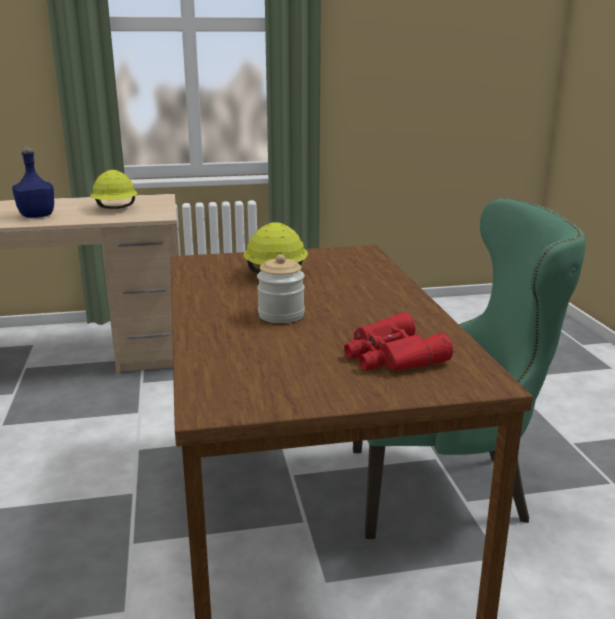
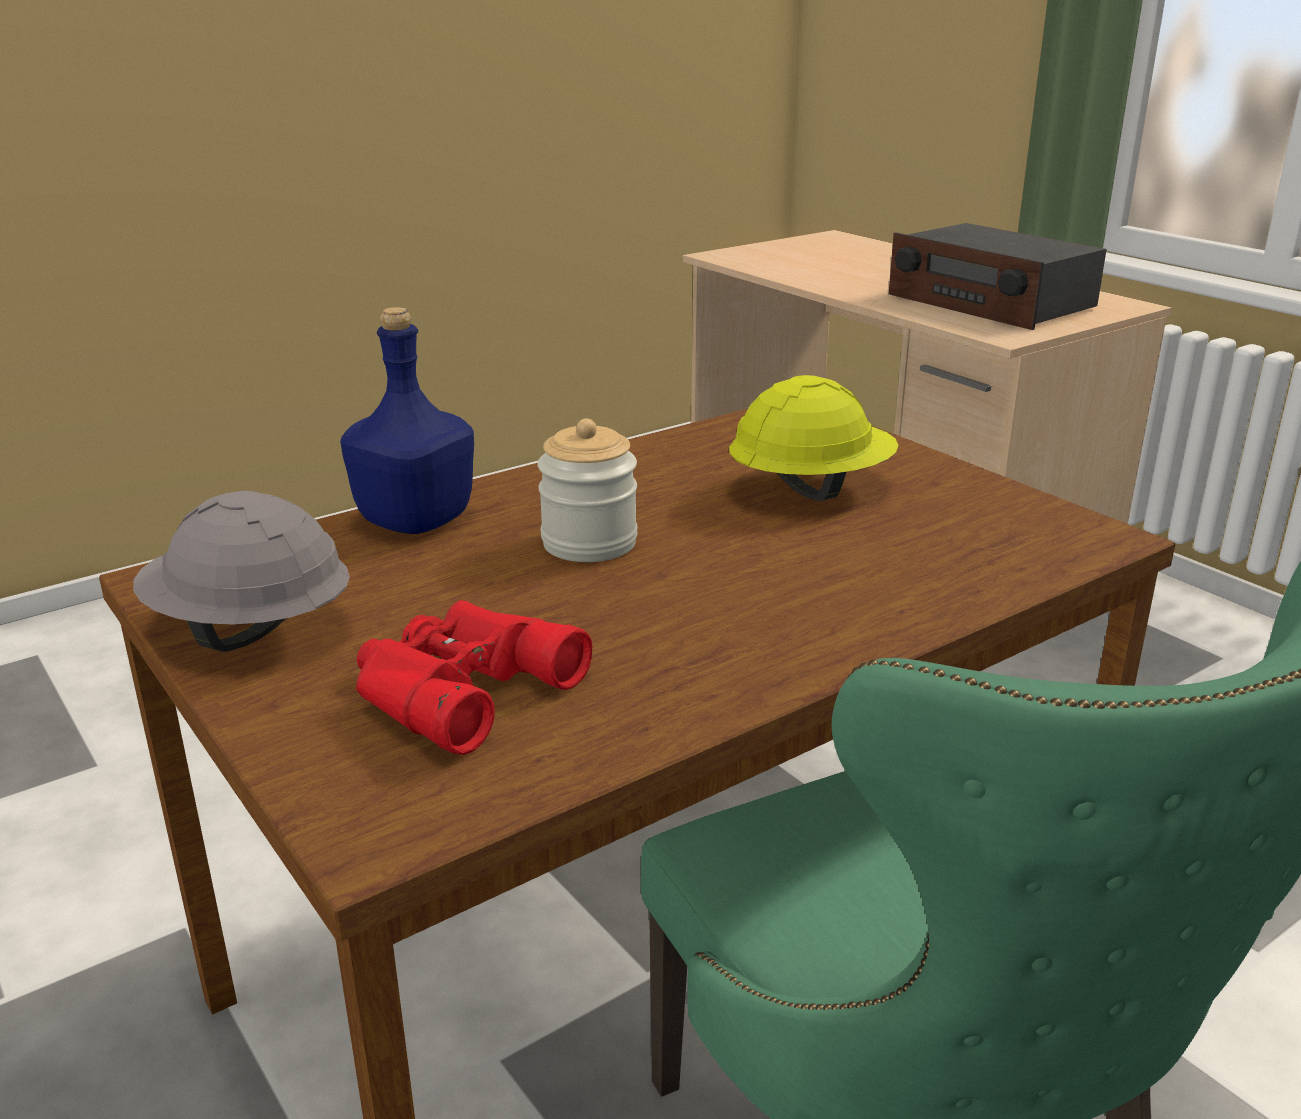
camera: 65 degrees right, 5 degrees up
blue bottle [12,146,54,218] -> blue bottle moved to [340,307,474,534]
yellow hard hat [90,170,137,209] -> radio [889,223,1107,330]
none -> grey hard hat [133,491,350,651]

